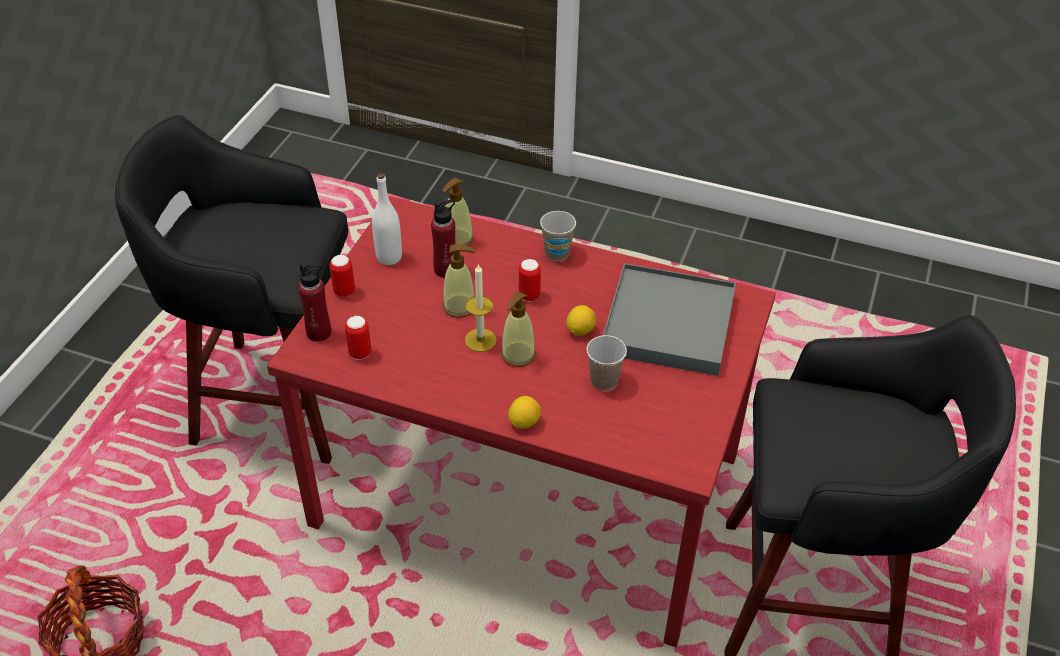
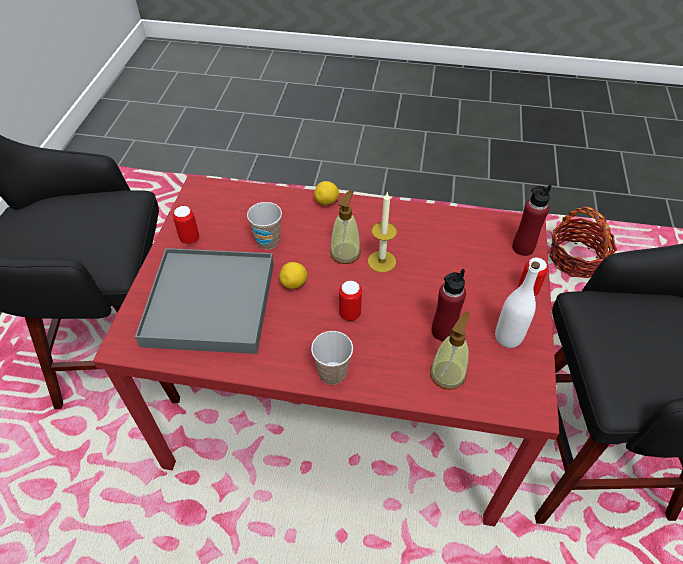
camera: 170 degrees right, 5 degrees up
can [345,316,371,360] -> can moved to [173,206,199,244]
soap dispenser [443,244,475,318] -> none

